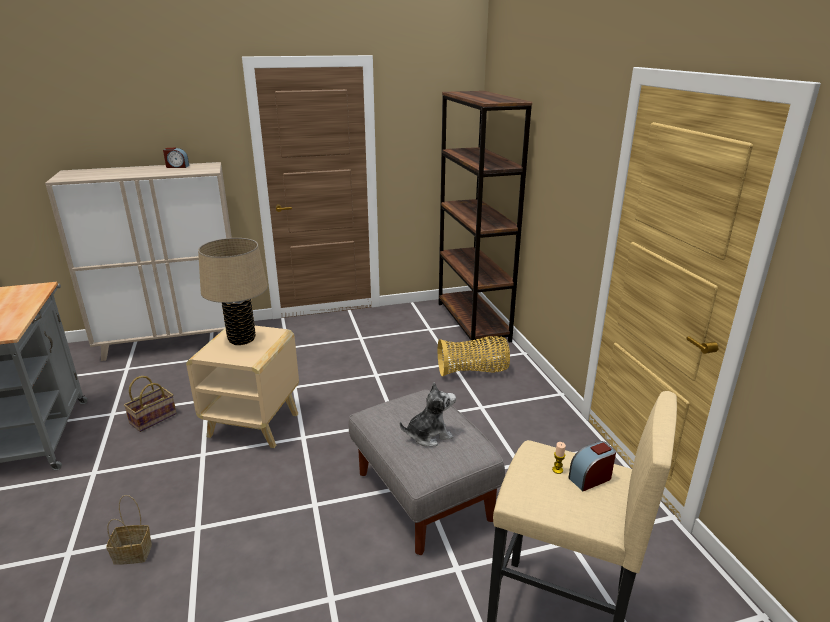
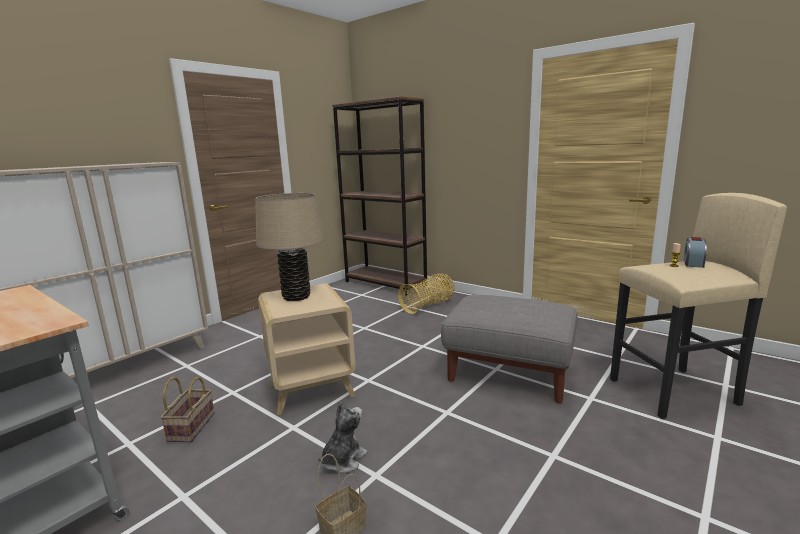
camera: 35 degrees left, 10 degrees down
alarm clock [163,148,189,168] -> none
plush toy [400,382,456,446] -> plush toy moved to [318,401,367,473]

